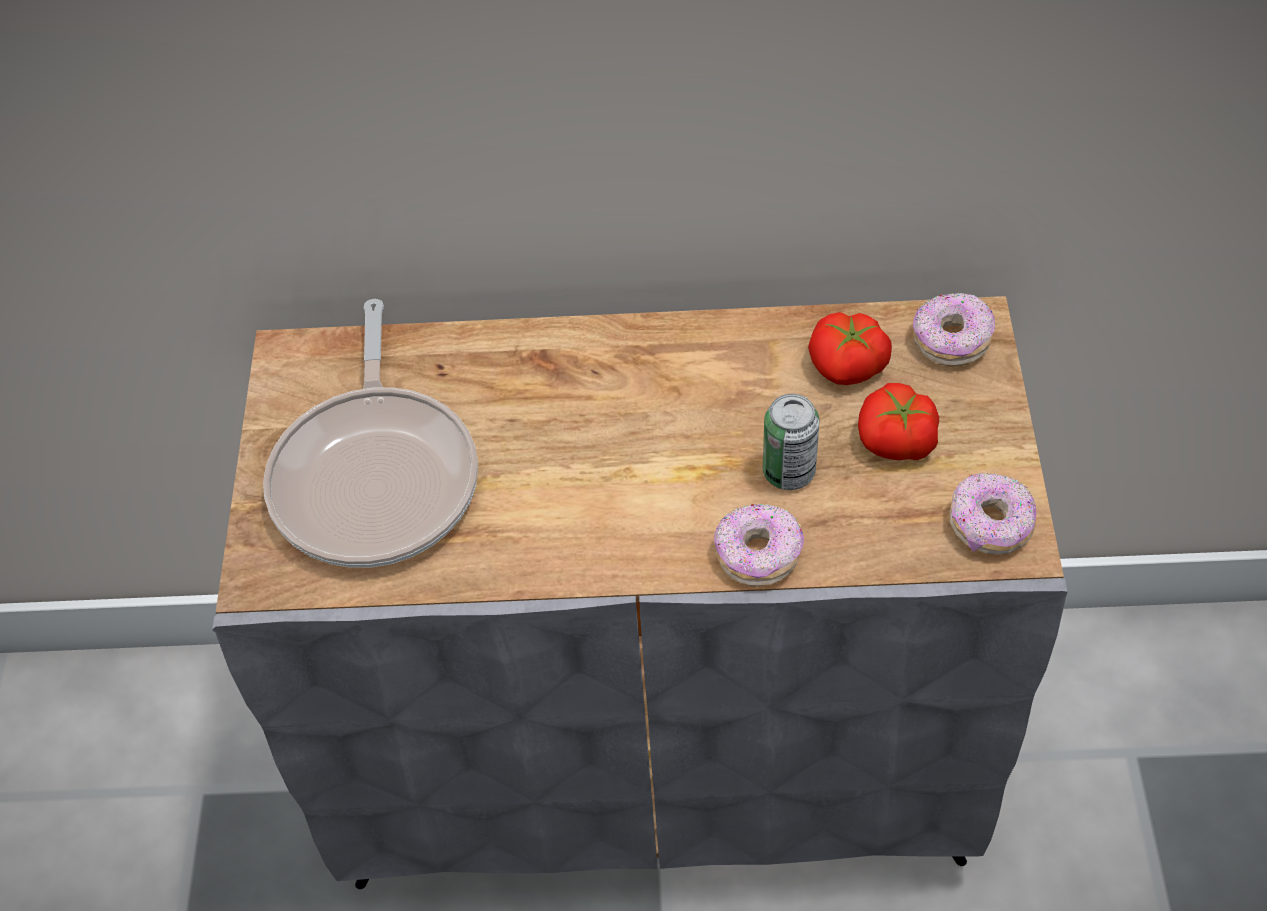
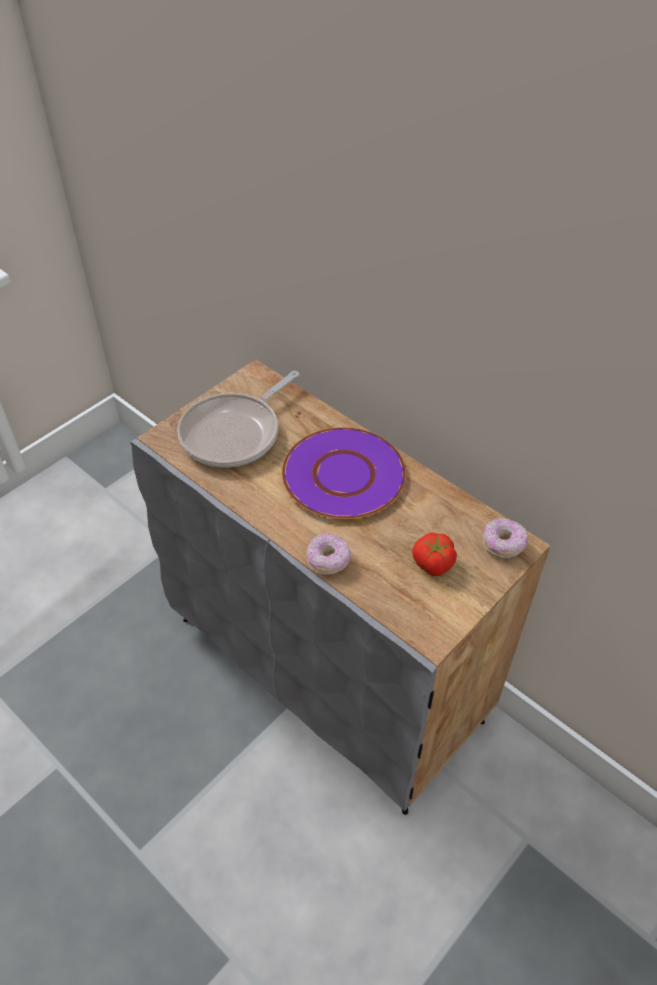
camera: 40 degrees right, 5 degrees down
can [763,394,820,490] -> none
tomato [808,312,892,385] -> none
donut [950,473,1036,555] -> none
none -> purple plate [282,427,406,519]

